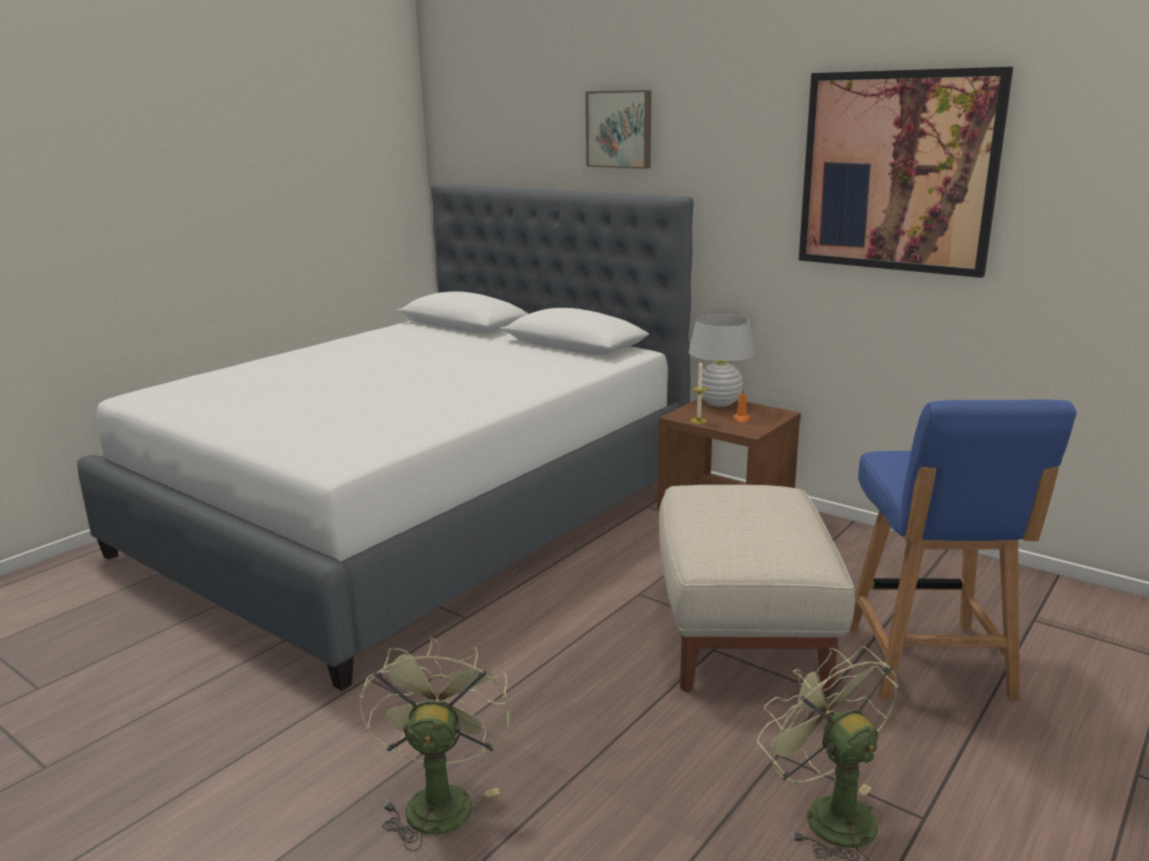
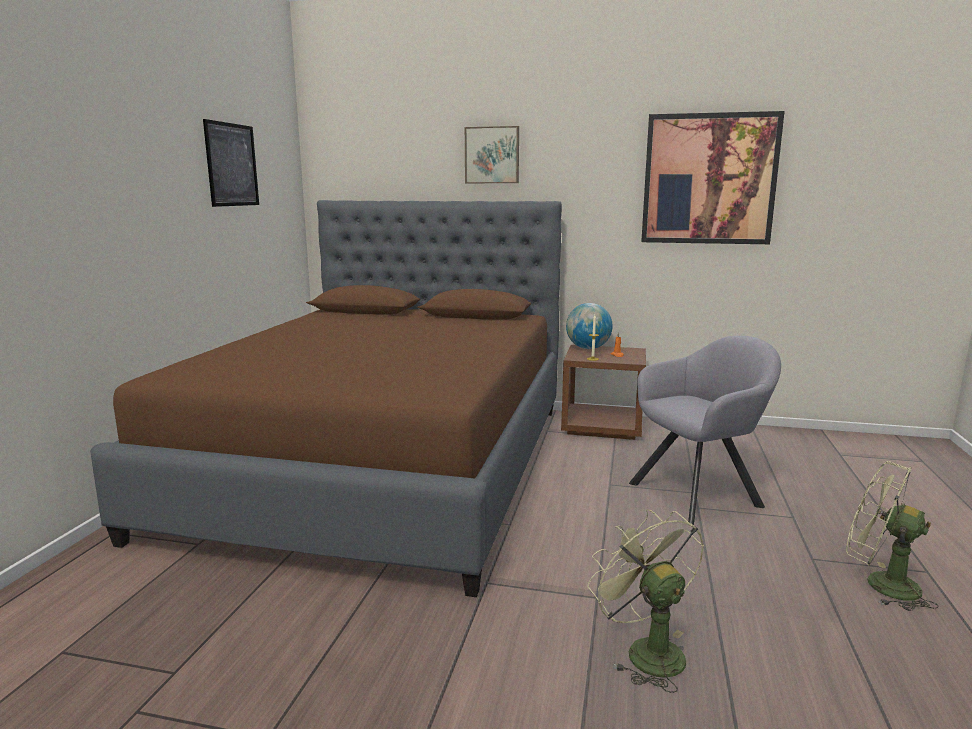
camera: 25 degrees left, 5 degrees down
white bed [77,183,694,691] -> brown bed [90,200,562,597]
beige ottoman [659,485,855,693] -> grey armchair [629,336,781,525]
white table lamp [689,314,754,407] -> globe [566,303,613,349]
blue chair [850,399,1077,702] -> none
none -> picture [203,119,259,207]

